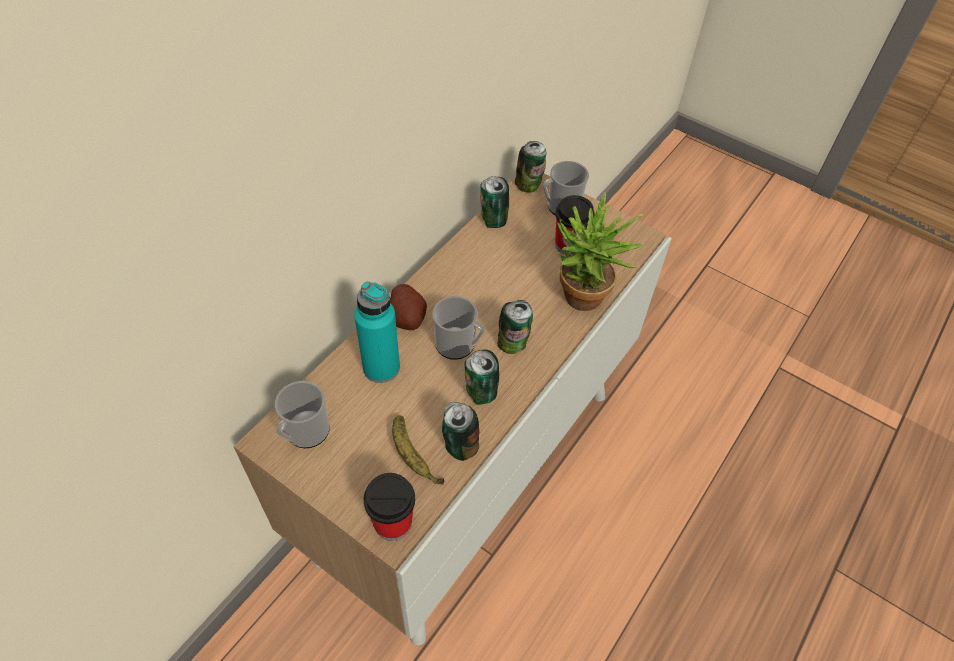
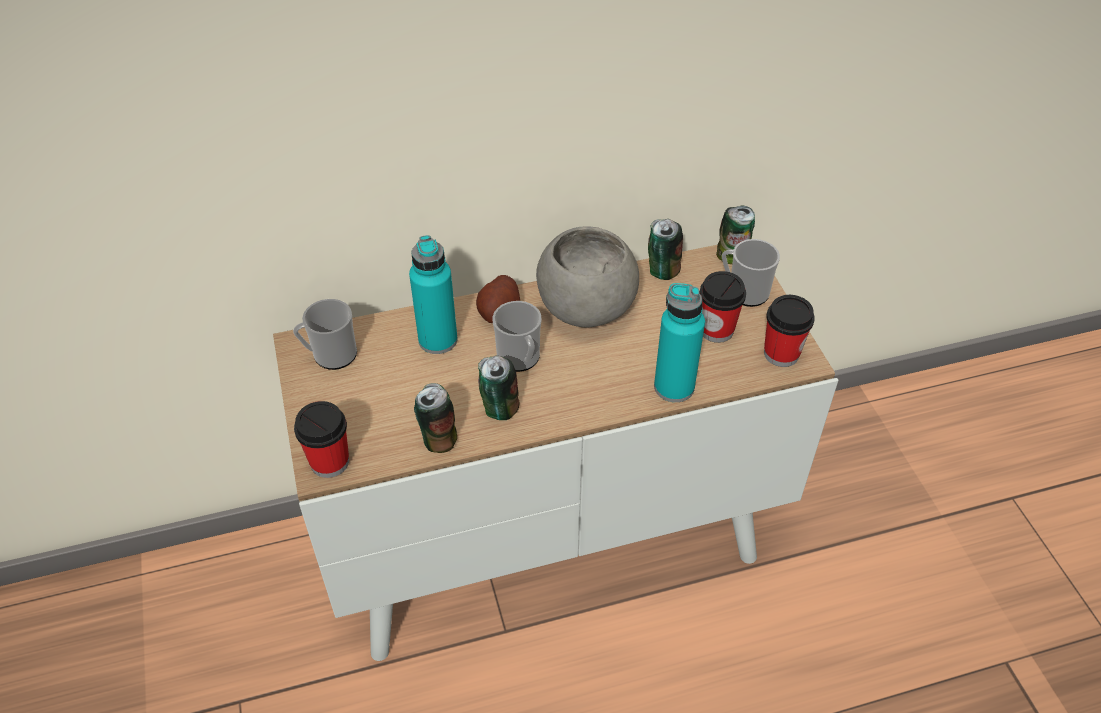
camera: 40 degrees right, 5 degrees down
banana [392,415,445,485] -> none
can [497,300,533,354] -> none
potted plant [557,192,644,311] -> turquoise bottle [654,283,705,402]
none -> grey bowl [536,227,639,327]
none -> cup [764,295,815,367]

